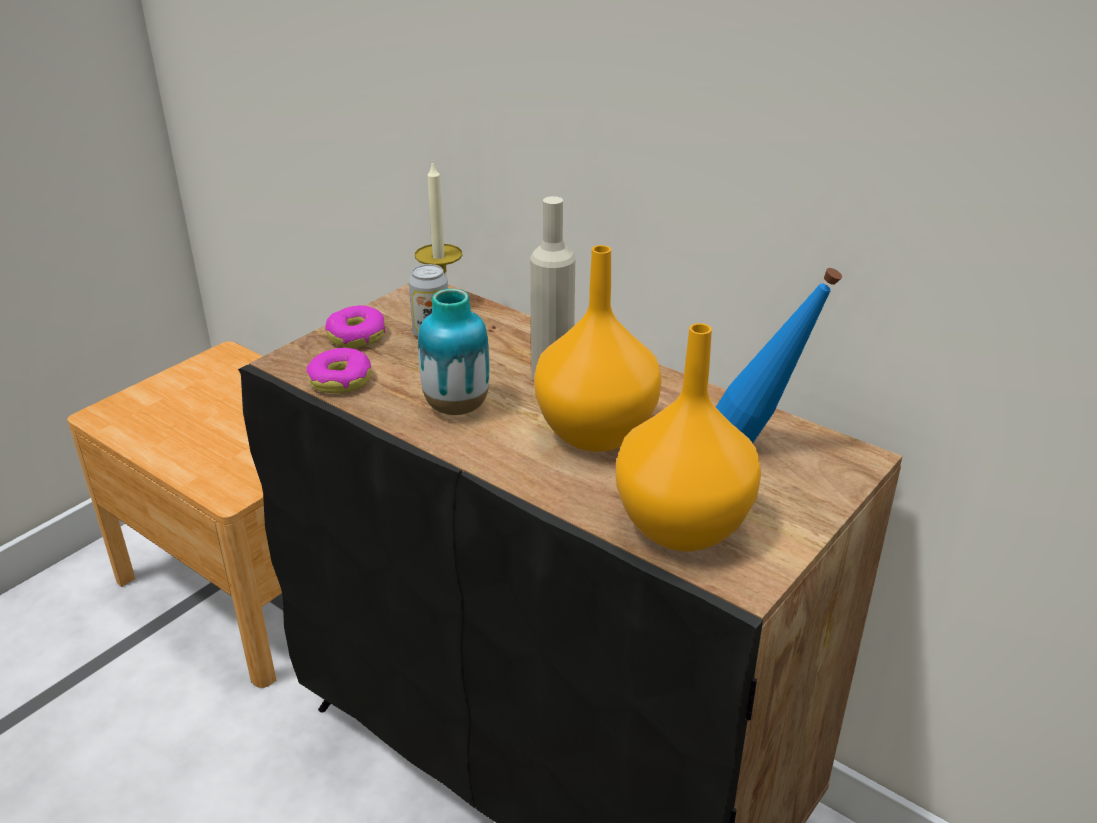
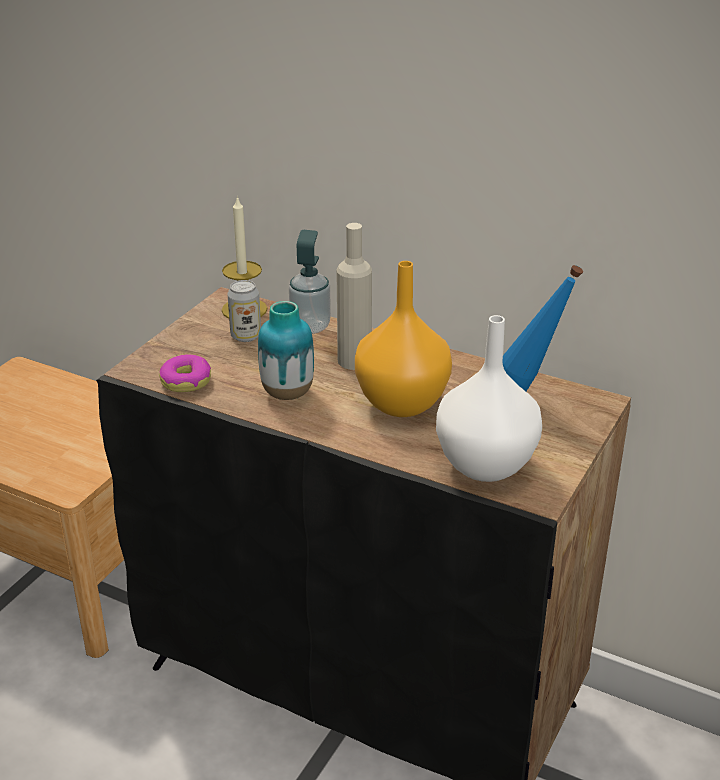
camera: 10 degrees left, 0 degrees up
donut [325,305,385,348] -> none
orange vase [616,323,761,551] -> white vase [436,315,542,482]
none -> soap dispenser [289,230,331,334]

